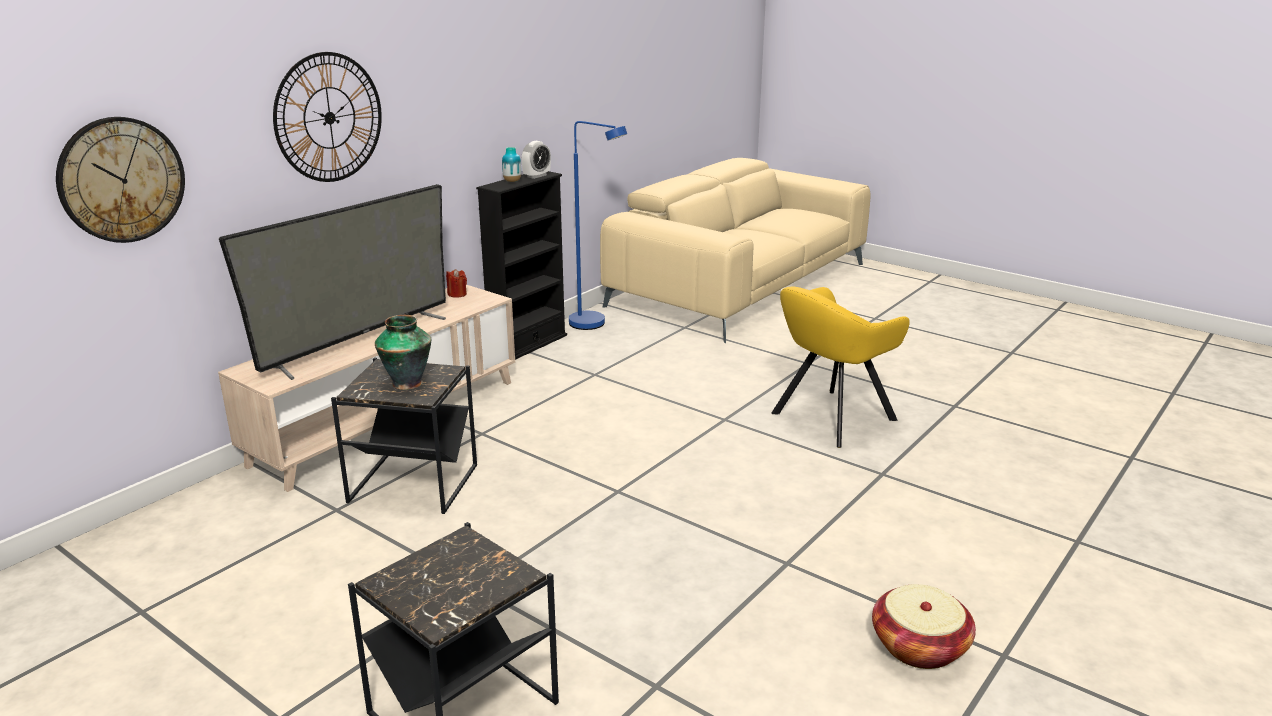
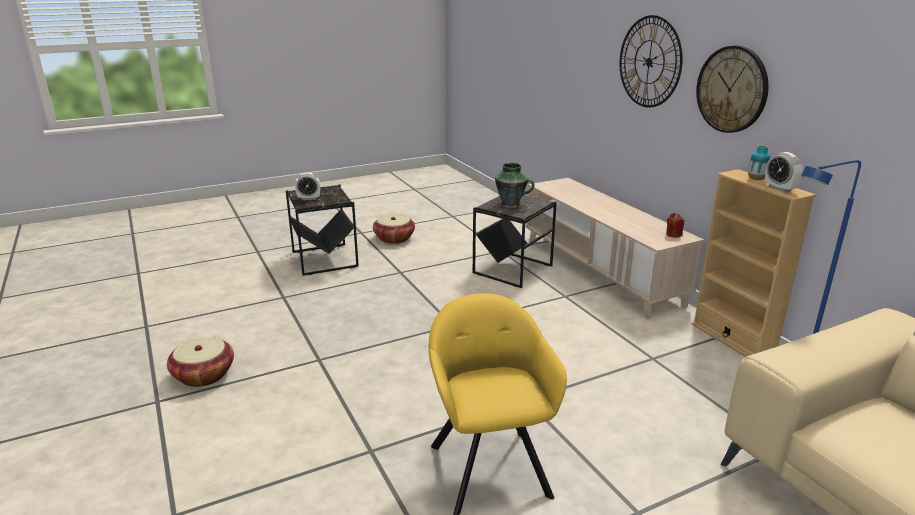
camera: 115 degrees right, 0 degrees up
wall clock [56,117,185,243] -> wall clock moved to [696,46,769,133]
television [219,184,446,380] -> none
black bookcase [476,171,567,360] -> beige bookcase [692,169,816,357]
none -> alarm clock [295,172,320,200]
none -> basket [373,214,415,244]

